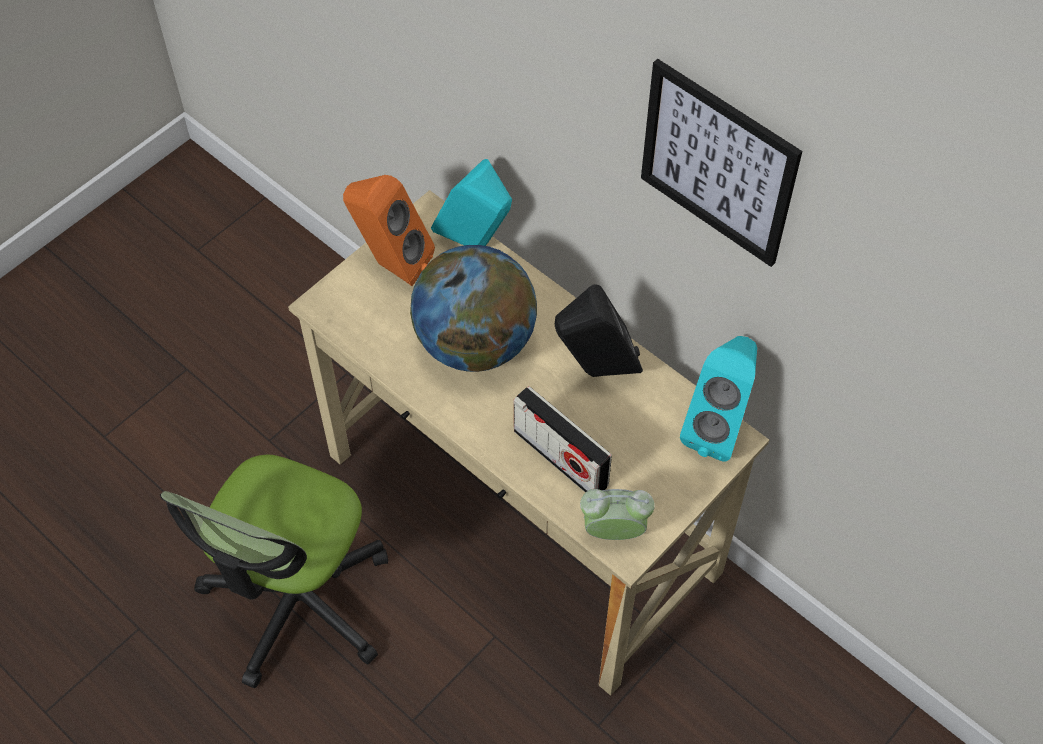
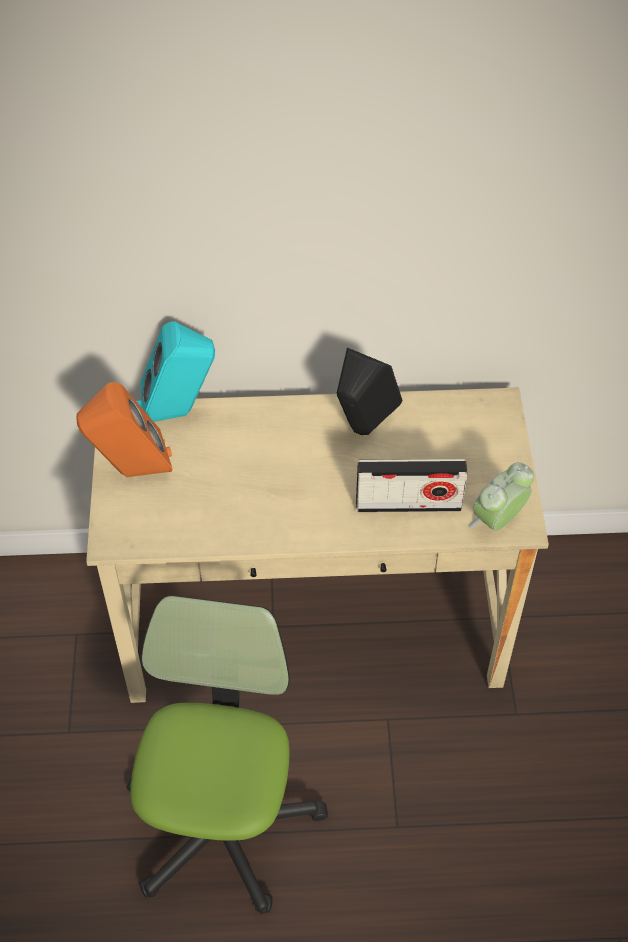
camera: 45 degrees left, 5 degrees down
office chair [160,455,388,688] -> office chair turned 150 degrees counterclockwise [126,595,328,914]
globe [410,245,537,372] -> none
picture [641,59,802,267] -> none
turquoise speaker [680,336,757,462] -> none

